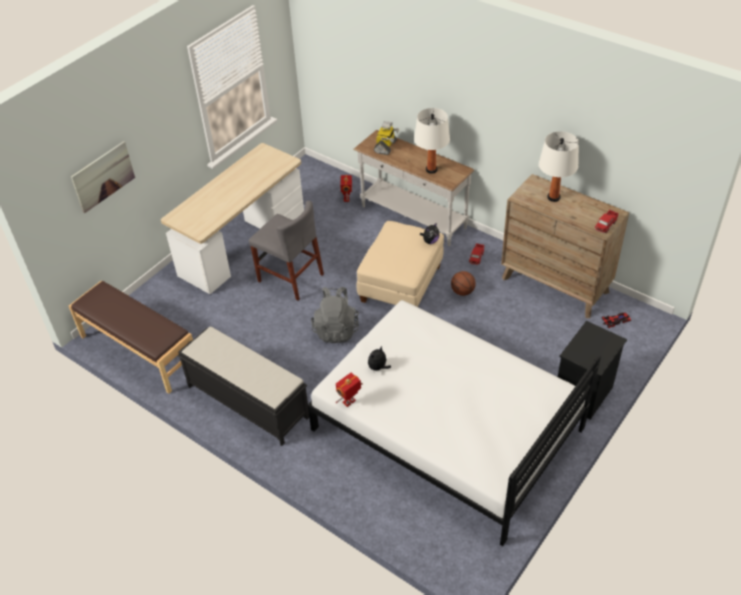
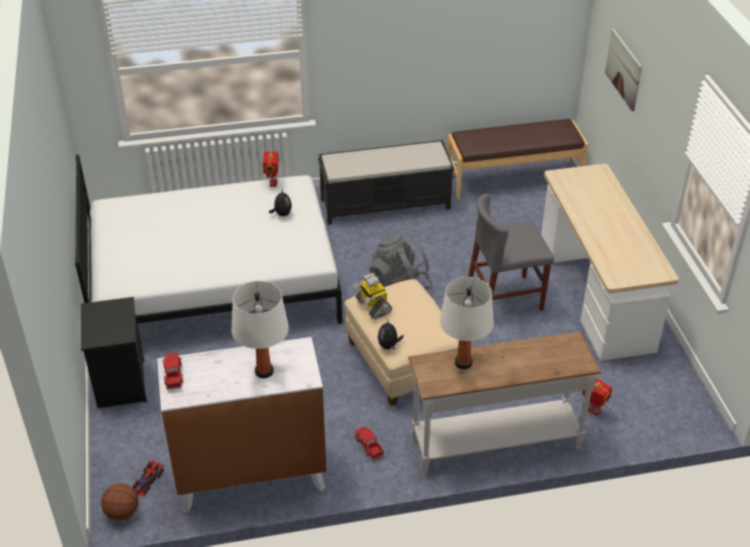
camera: 130 degrees right, 5 degrees down
toy robot [374,121,399,155] -> toy robot moved to [353,273,392,319]
basketball [451,271,476,296] -> basketball moved to [101,484,138,521]
brown dresser [501,174,629,318] -> white dresser [157,337,327,513]

